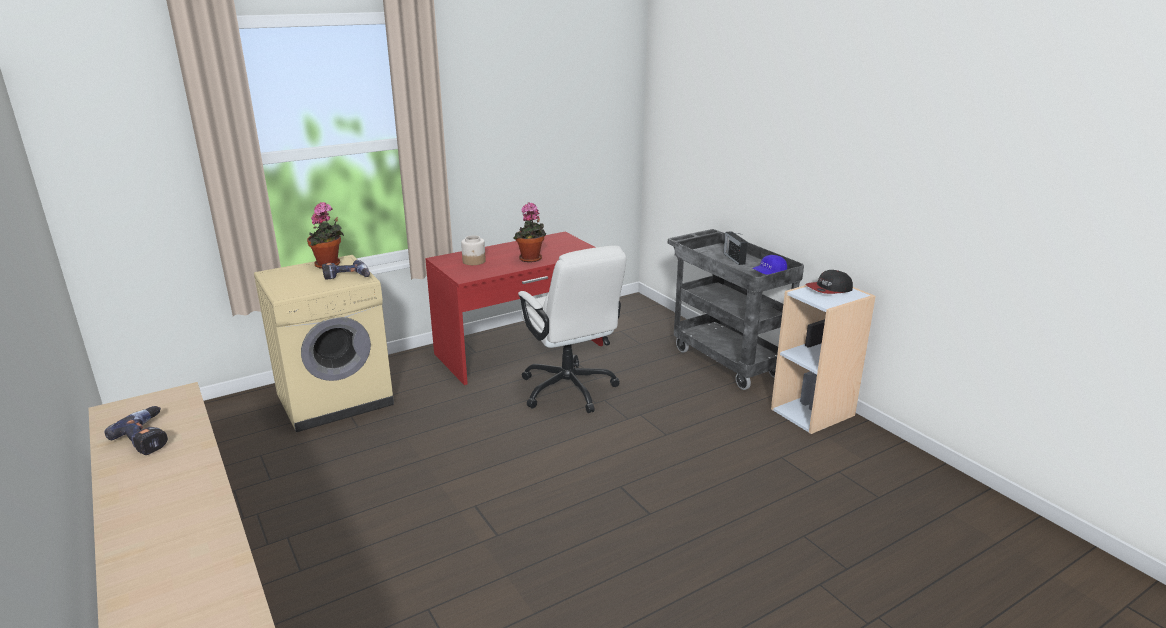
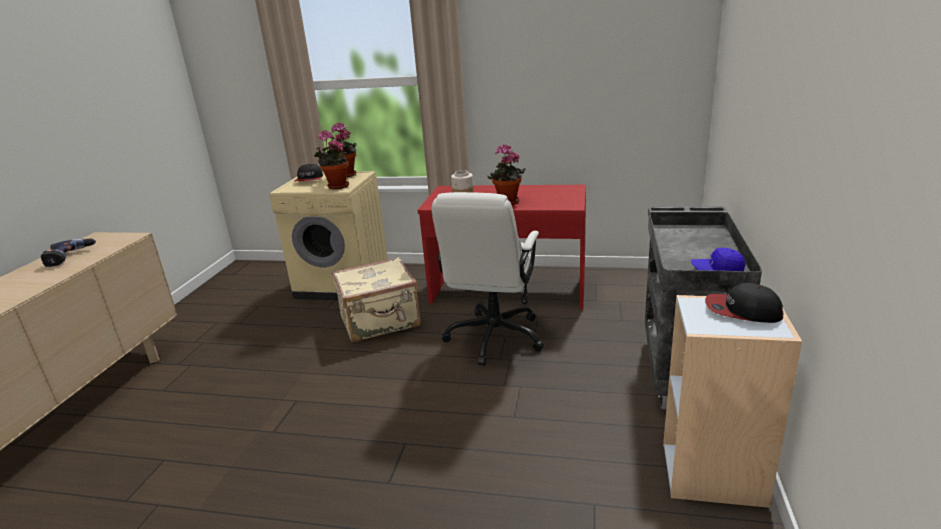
camera: 45 degrees right, 0 degrees up
power drill [322,260,370,280] -> potted plant [314,130,349,189]
radio [724,231,748,265] -> none
none -> cap [295,164,323,181]
none -> beige suitcase [332,257,421,342]

